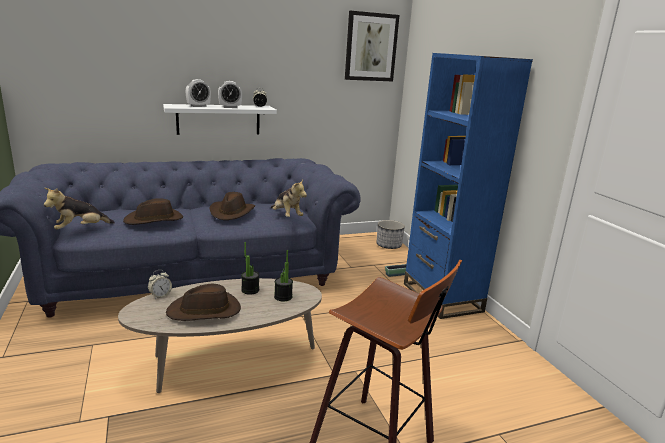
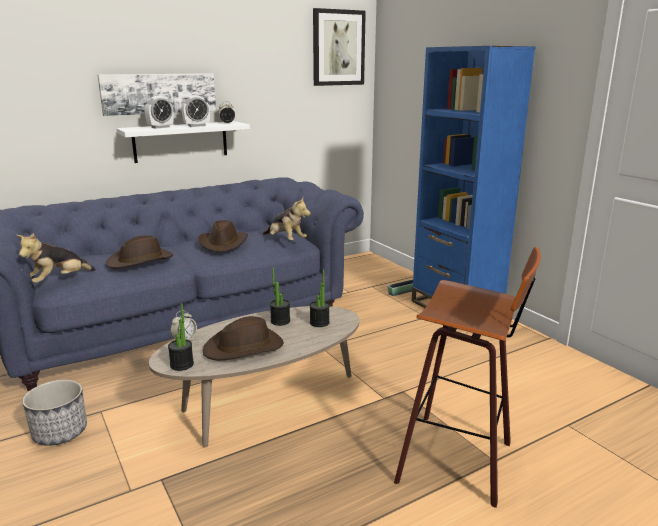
camera: 10 degrees left, 0 degrees up
planter [377,220,405,249] -> planter moved to [22,380,87,446]
none -> picture [98,73,216,116]
none -> potted plant [168,303,194,371]

